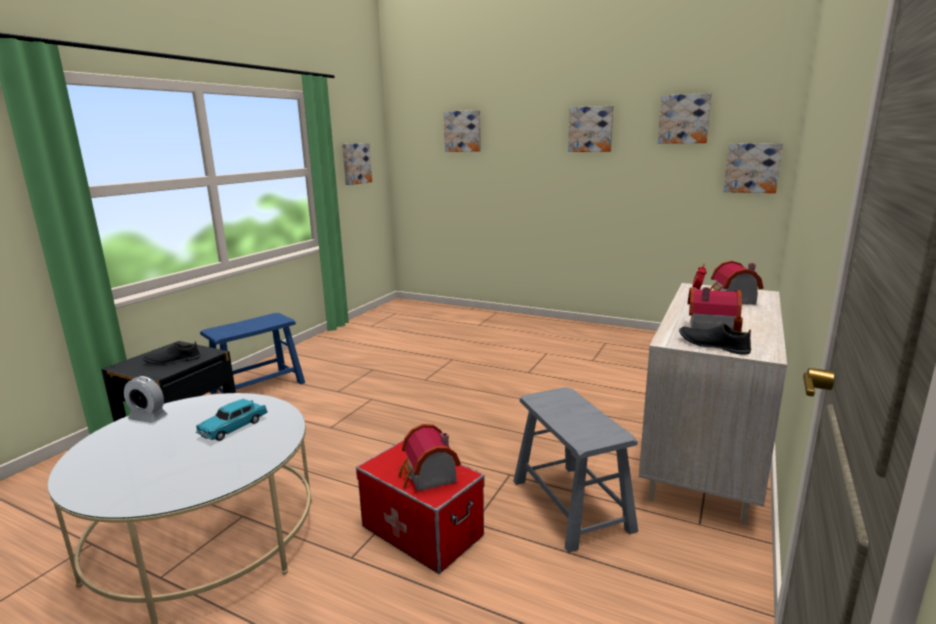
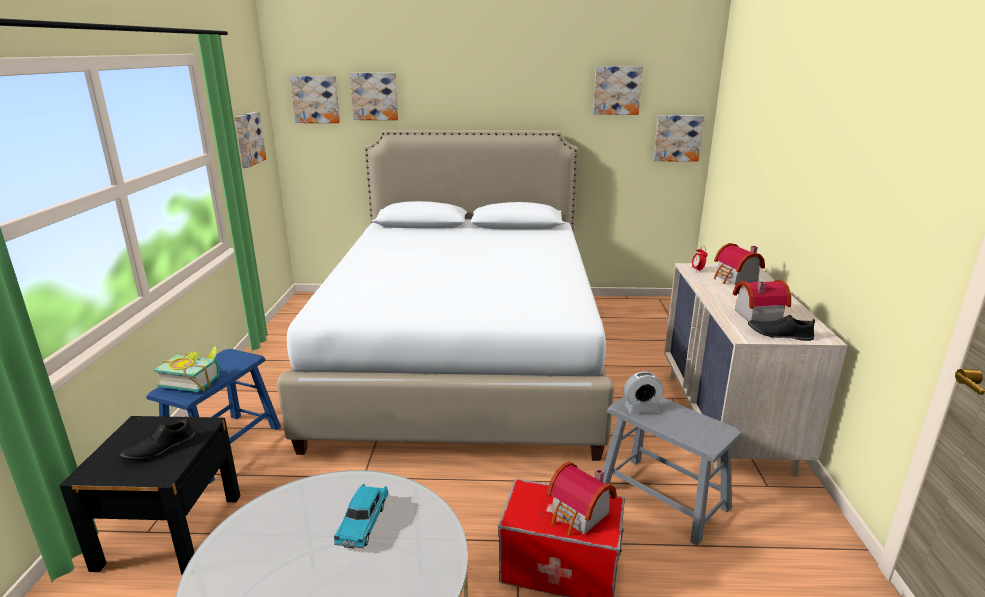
camera: 25 degrees left, 5 degrees up
alarm clock [124,376,167,423] -> alarm clock moved to [624,372,663,414]
picture [568,106,614,152] -> picture moved to [290,76,340,123]
none -> book [154,346,220,392]
none -> white bed [277,130,614,461]

